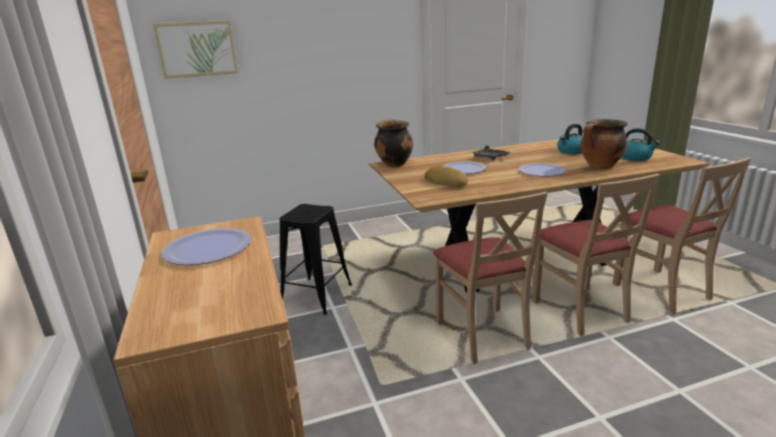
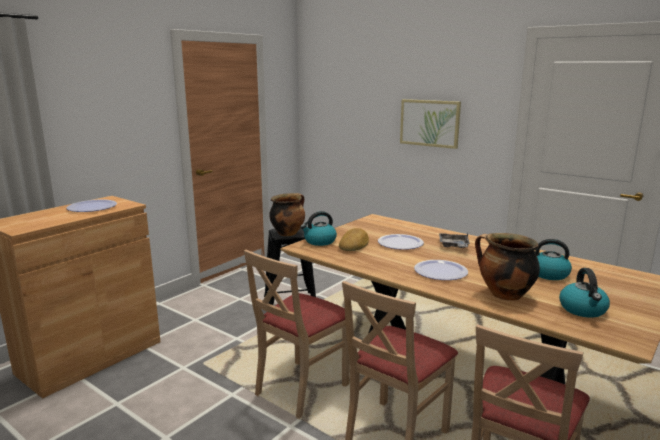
camera: 55 degrees right, 5 degrees down
picture [153,20,238,79] -> picture moved to [400,99,461,149]
cooking pot [374,119,413,167] -> cooking pot moved to [269,193,305,236]
none -> kettle [300,211,337,246]

